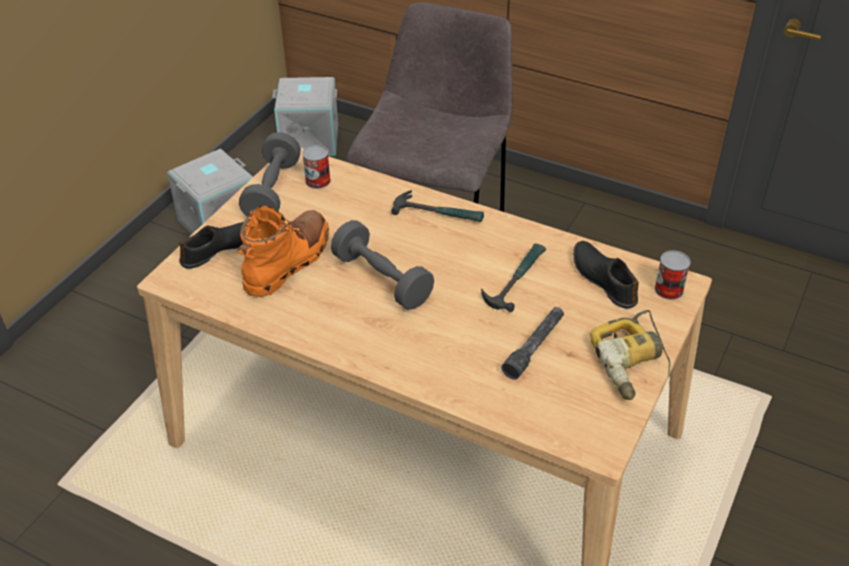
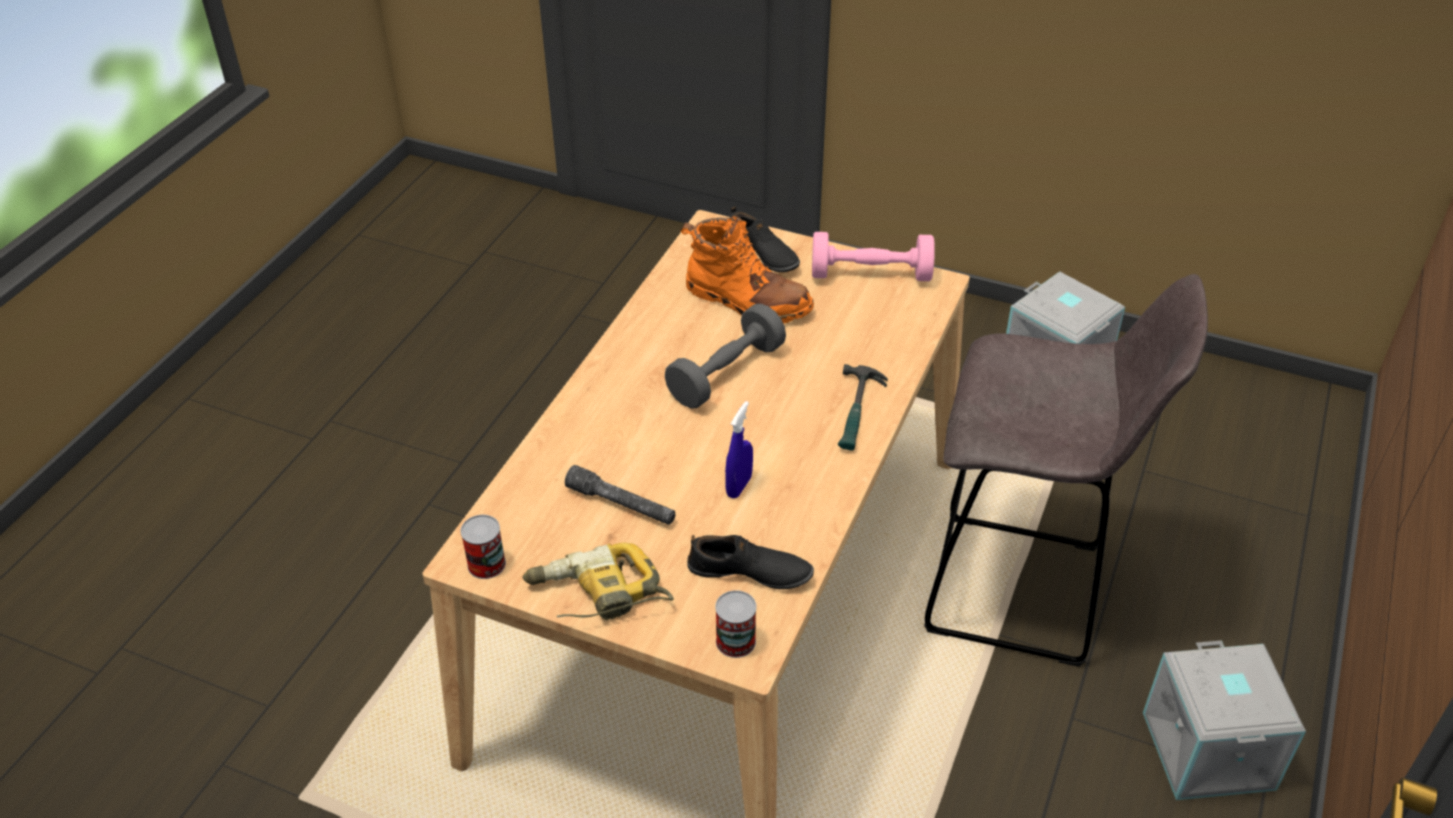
camera: 85 degrees right, 0 degrees up
grey dumbbell [239,132,301,217] -> pink dumbbell [812,232,935,281]
grey storage box [272,77,338,156] -> grey storage box moved to [1143,640,1306,800]
can [302,145,331,189] -> can moved to [460,515,506,579]
hammer [481,243,546,312] -> blue spray bottle [725,401,753,498]
black shoe [573,241,638,309] -> black shoe turned 45 degrees clockwise [687,535,814,589]

